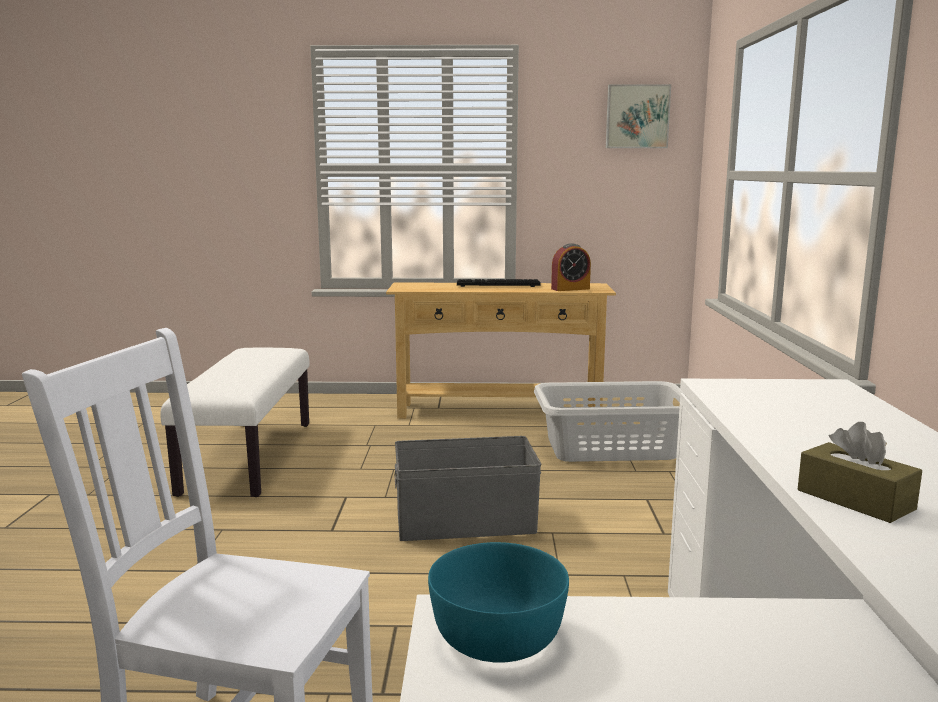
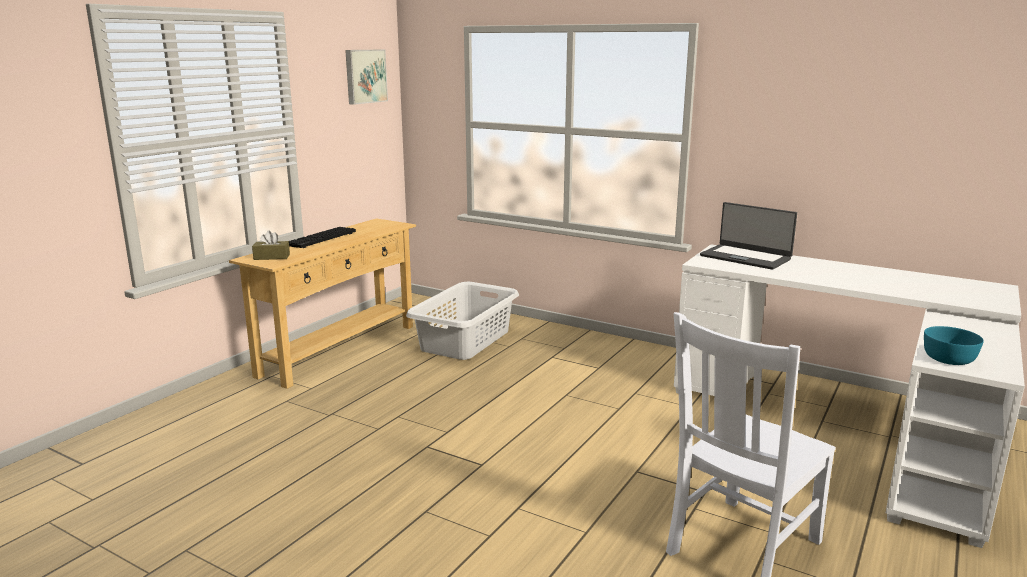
camera: 60 degrees left, 5 degrees up
white bench [160,348,309,497] -> none
grey storage box [395,436,542,541] -> none
alarm clock [551,243,591,291] -> none
brown tissue box [798,422,922,523] -> brown tissue box moved to [252,231,290,260]
none -> laptop [700,202,797,270]

